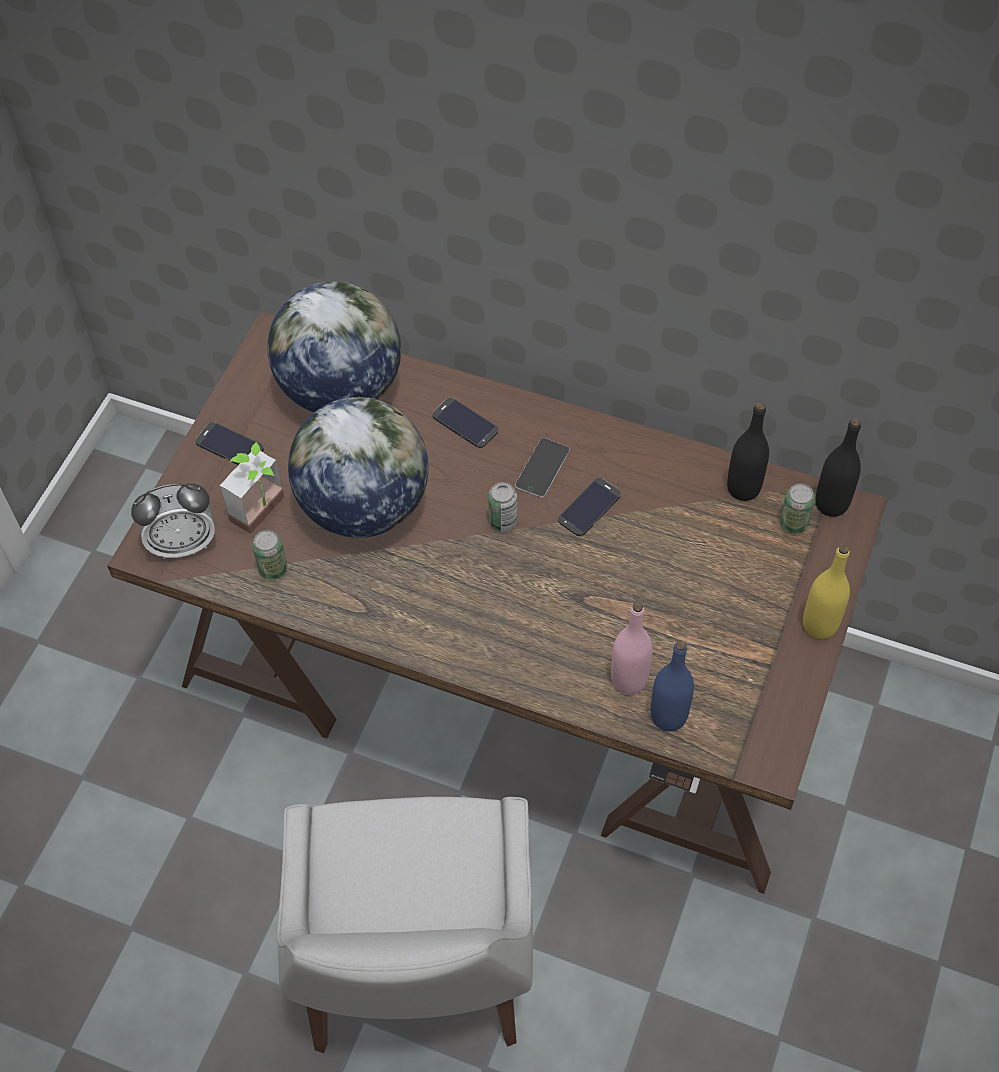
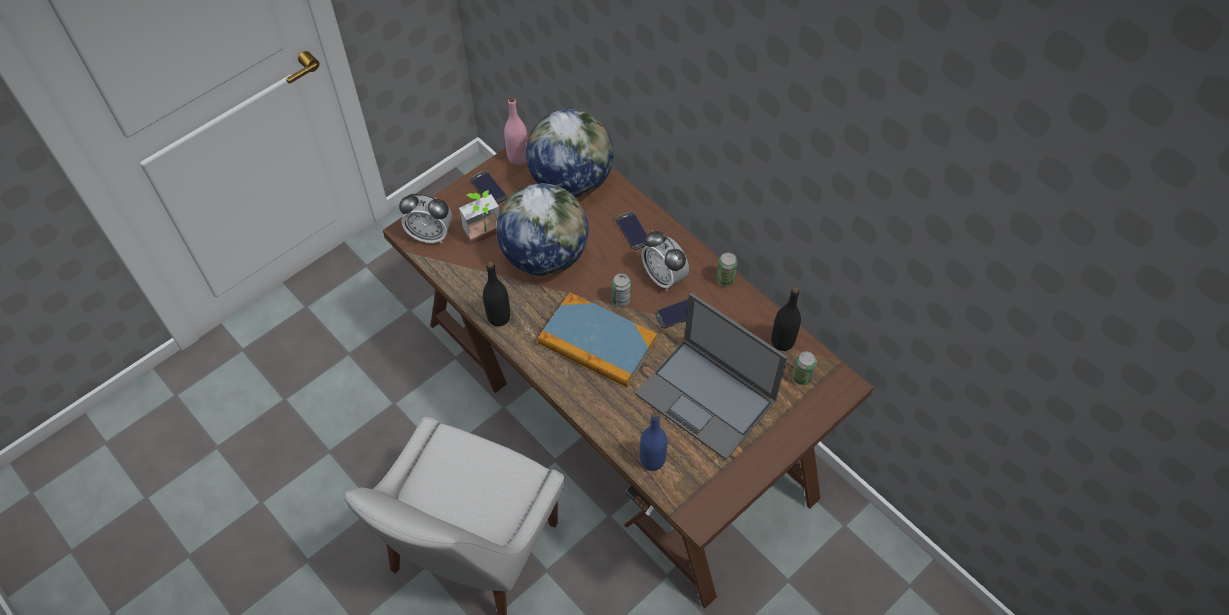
camera: 25 degrees right, 0 degrees up
can [252,530,287,580] -> can moved to [716,252,738,286]
phone [515,438,570,498] -> alarm clock [642,230,689,291]
pink bottle [611,602,653,694] -> pink bottle moved to [504,97,528,165]
yellow bottle [803,544,850,639] -> none
black bottle [815,418,861,517] -> black bottle moved to [483,262,510,326]
none -> book [538,293,657,387]
none -> laptop [635,293,788,460]

